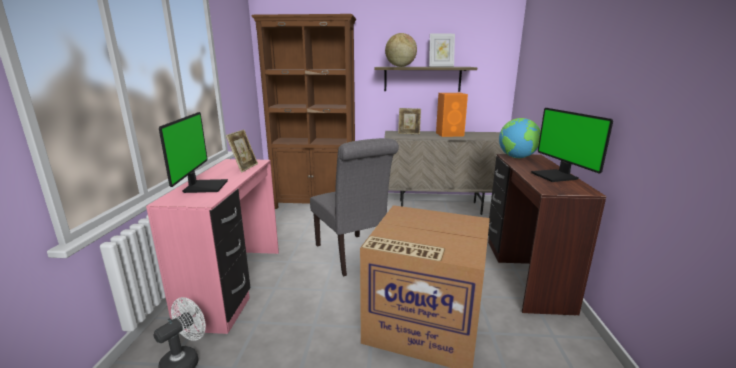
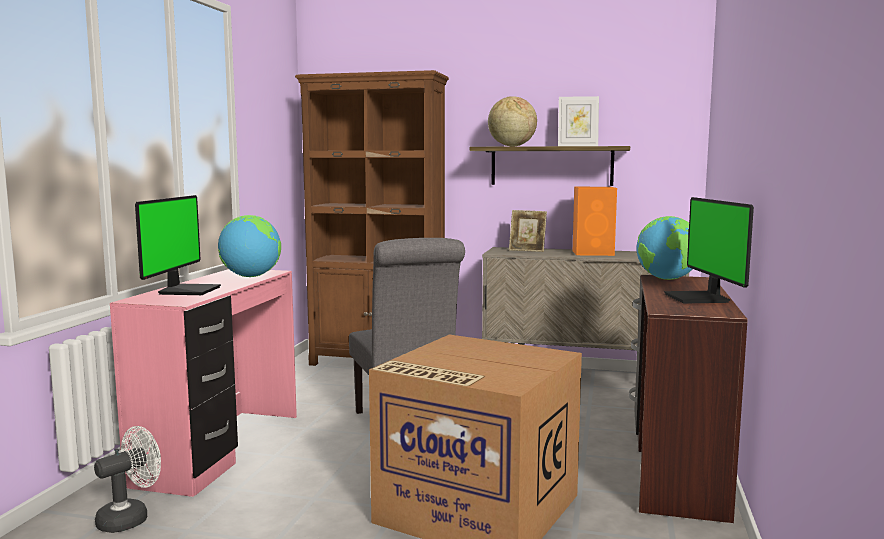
camera: 10 degrees right, 10 degrees down
picture frame [226,130,258,173] -> globe [218,215,281,277]

